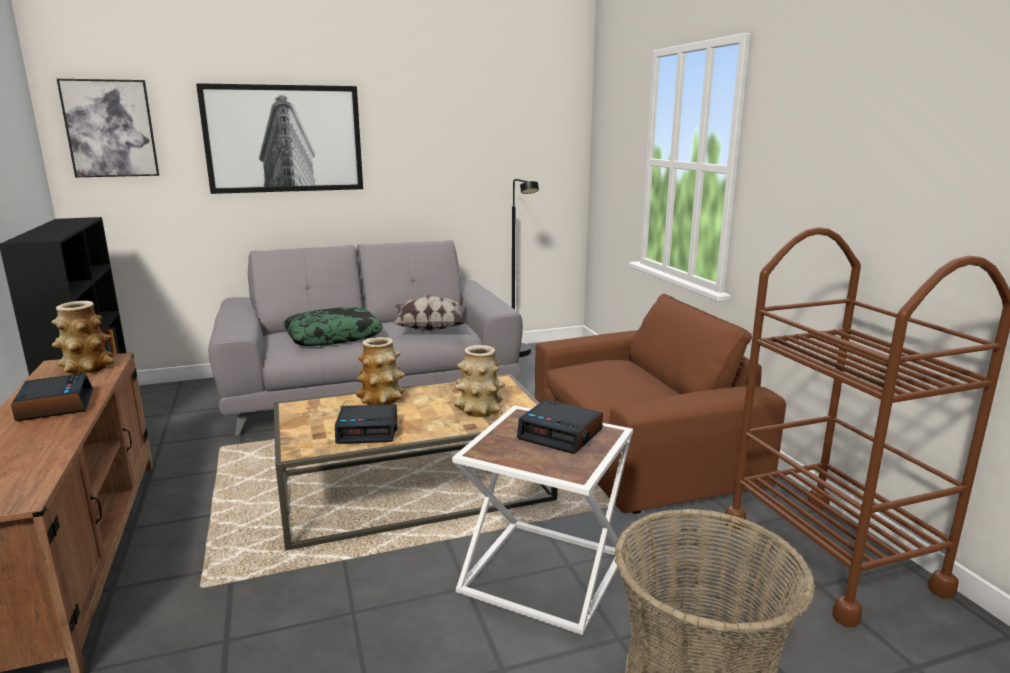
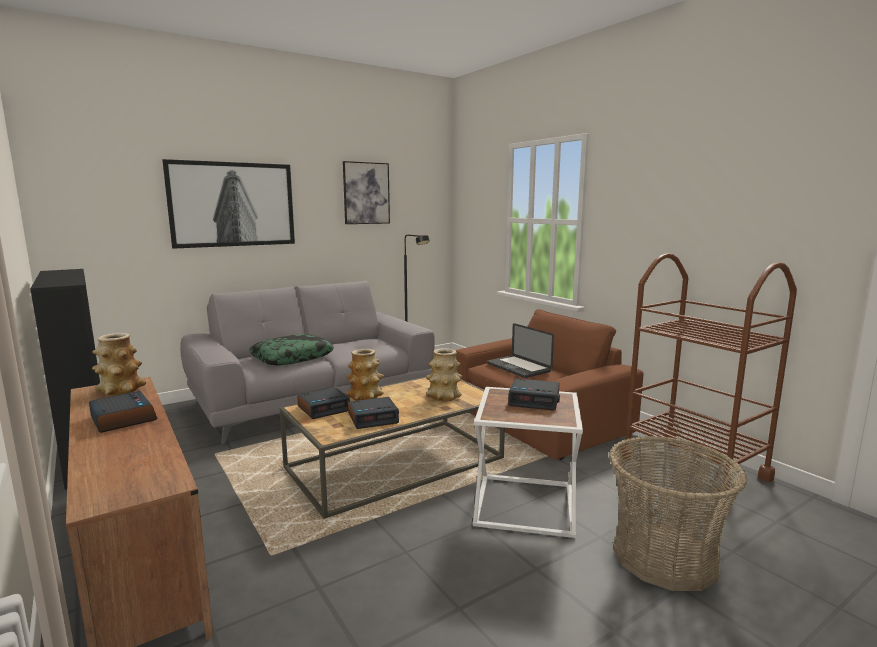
camera: 15 degrees left, 5 degrees down
picture [57,79,159,177] -> picture moved to [343,161,390,224]
pillow [392,295,466,332] -> none
none -> alarm clock [297,388,350,419]
none -> laptop [487,323,554,378]

